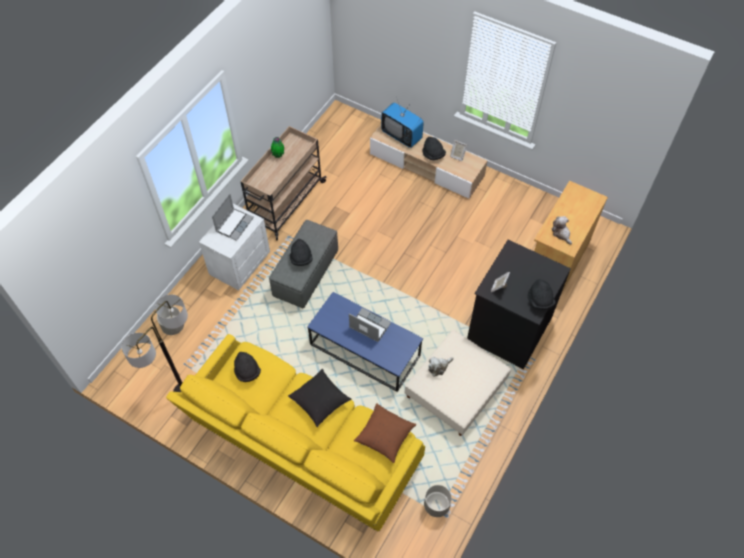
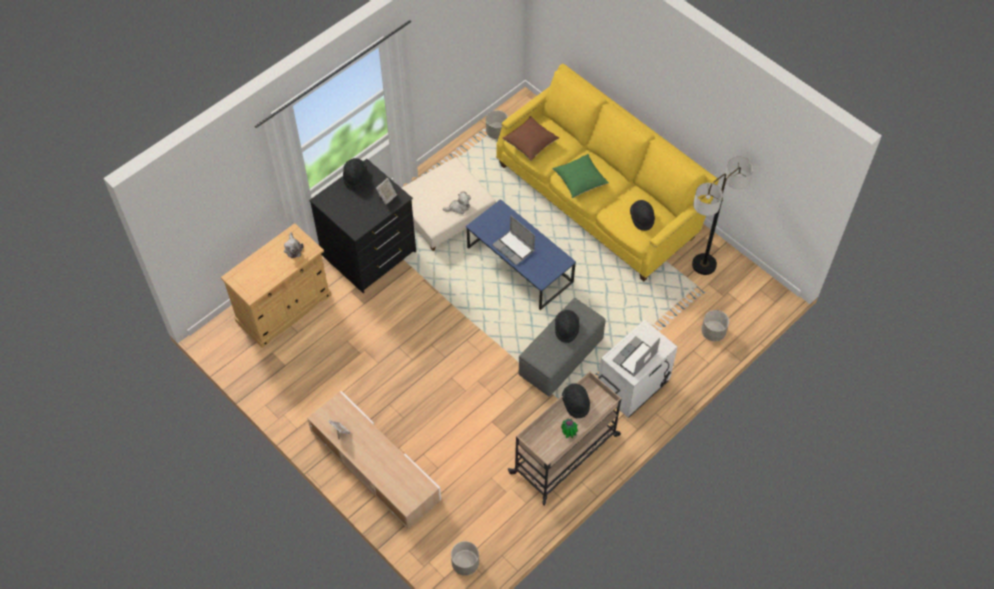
camera: 165 degrees left, 0 degrees up
black pillow [288,369,351,427] -> green pillow [553,154,609,198]
television [381,97,424,148] -> none
black hat [422,137,446,160] -> black hat moved to [562,383,590,418]
none -> grey planter [451,541,479,576]

